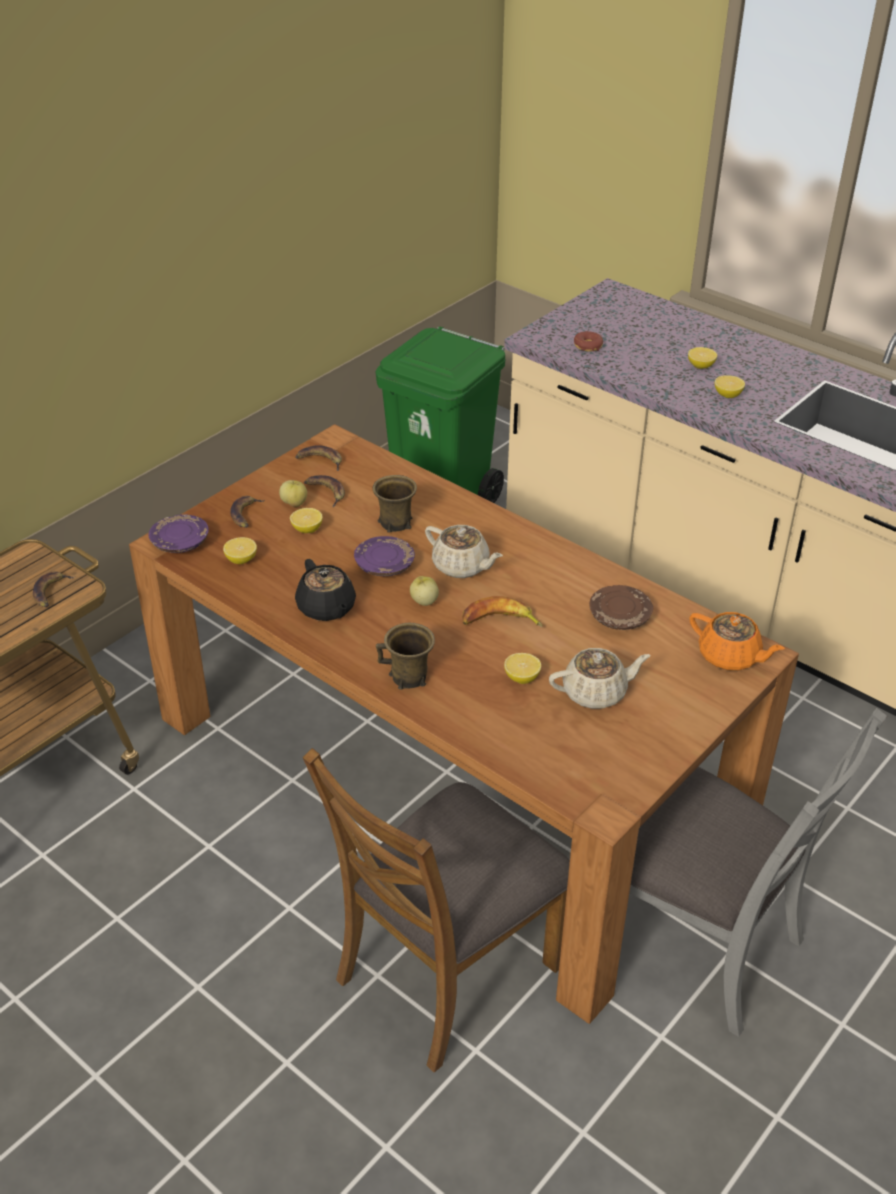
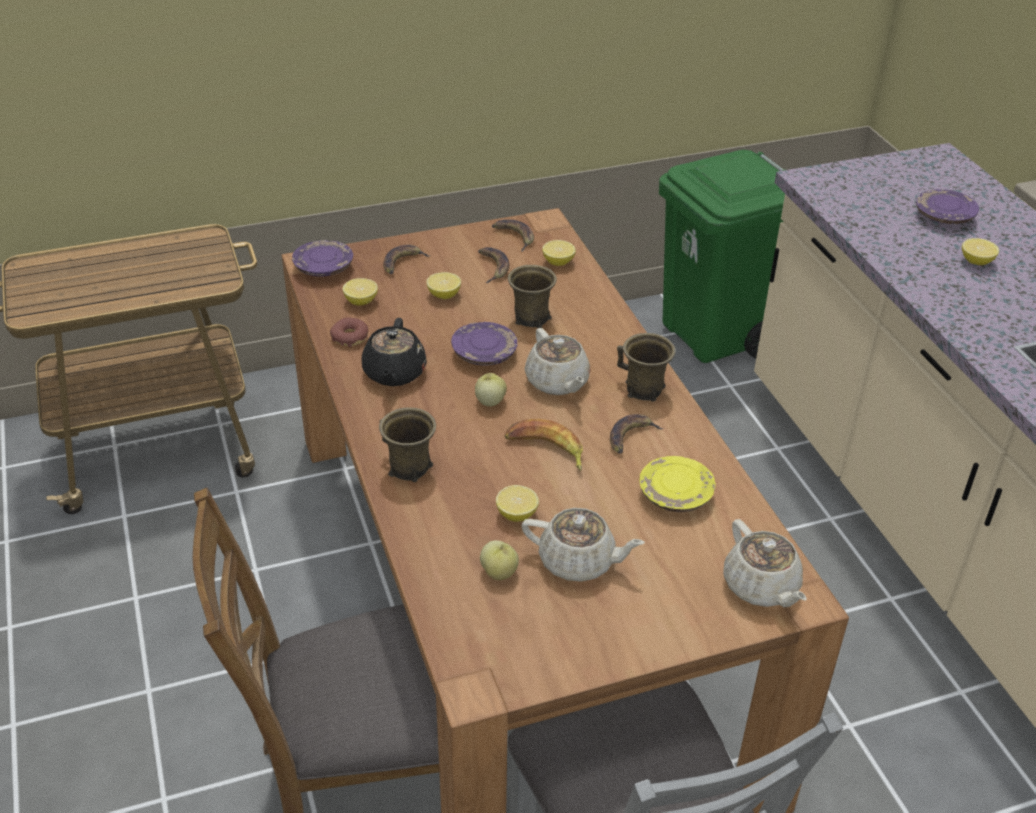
camera: 30 degrees right, 0 degrees up
banana [33,572,74,607] -> banana moved to [610,414,664,454]
apple [279,480,307,507] -> apple moved to [480,540,519,580]
donut [574,331,603,352] -> donut moved to [330,318,368,348]
brown plate [589,585,653,630] -> yellow plate [639,456,716,512]
orange teapot [690,612,785,671] -> beige teapot [723,519,807,607]
lemon [715,375,745,398] -> lemon moved to [542,240,576,266]
none -> brown mug [617,333,676,402]
none -> purple plate [916,189,979,224]

